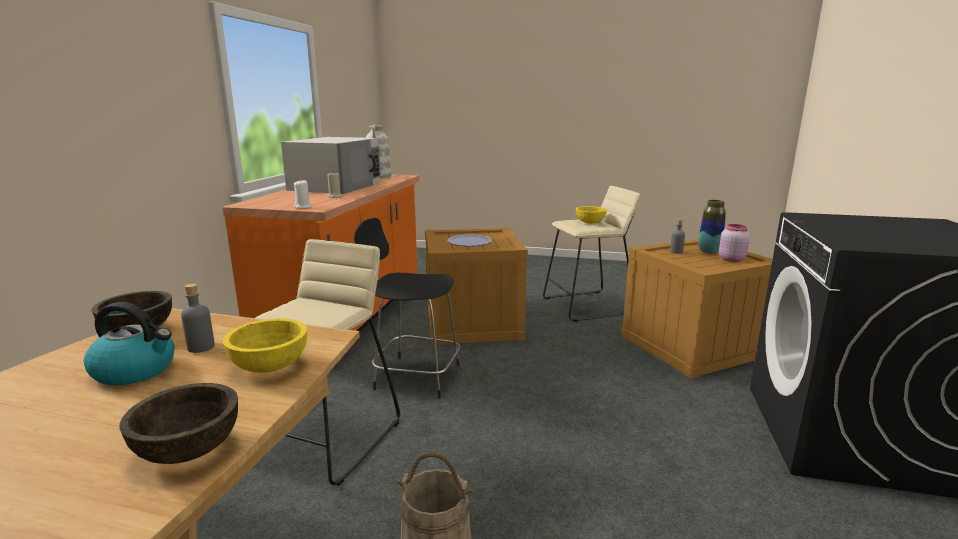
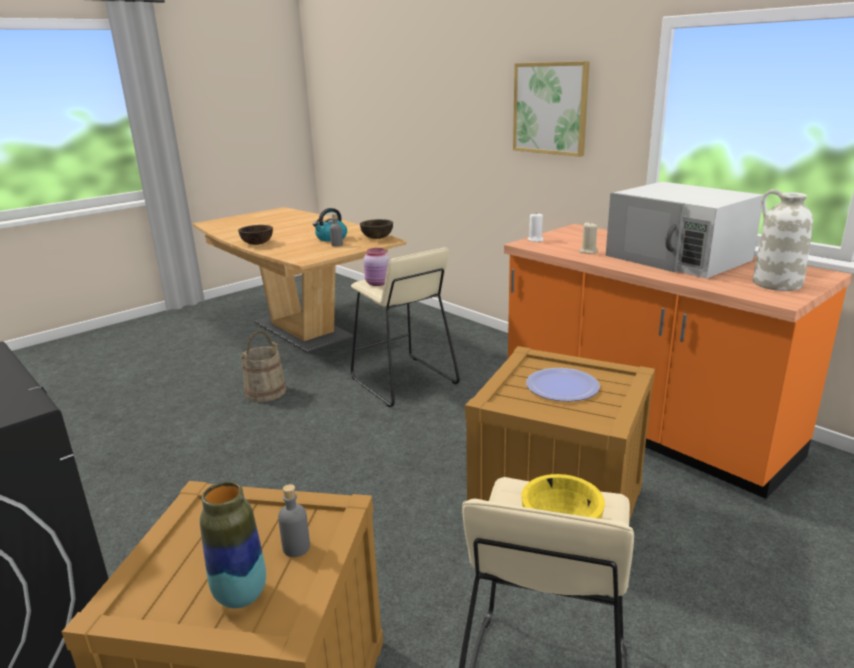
camera: 125 degrees right, 5 degrees up
yellow bowl [223,318,307,373] -> none
black stool [354,218,460,399] -> none
pink jar [719,224,750,262] -> pink jar moved to [364,248,390,286]
none -> picture [513,61,590,157]

